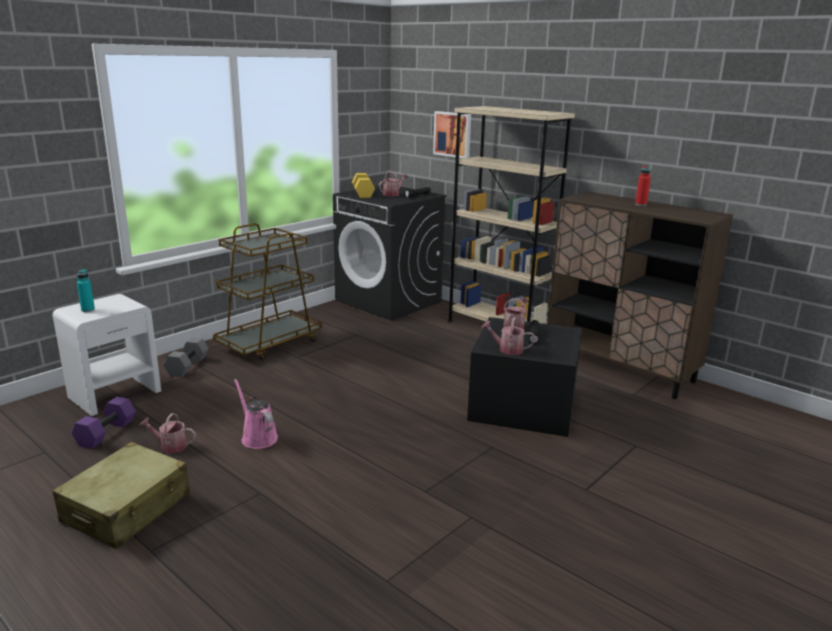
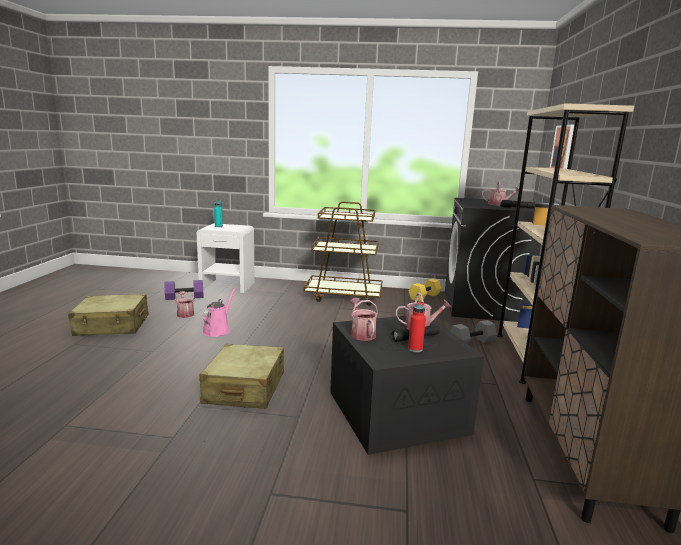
camera: 55 degrees right, 5 degrees down
grey dumbbell [164,337,209,377] -> grey dumbbell moved to [450,320,497,344]
yellow dumbbell [352,173,375,198] -> yellow dumbbell moved to [409,279,442,302]
red bottle [635,166,651,206] -> red bottle moved to [408,301,426,352]
none -> beige suitcase [199,344,284,409]

